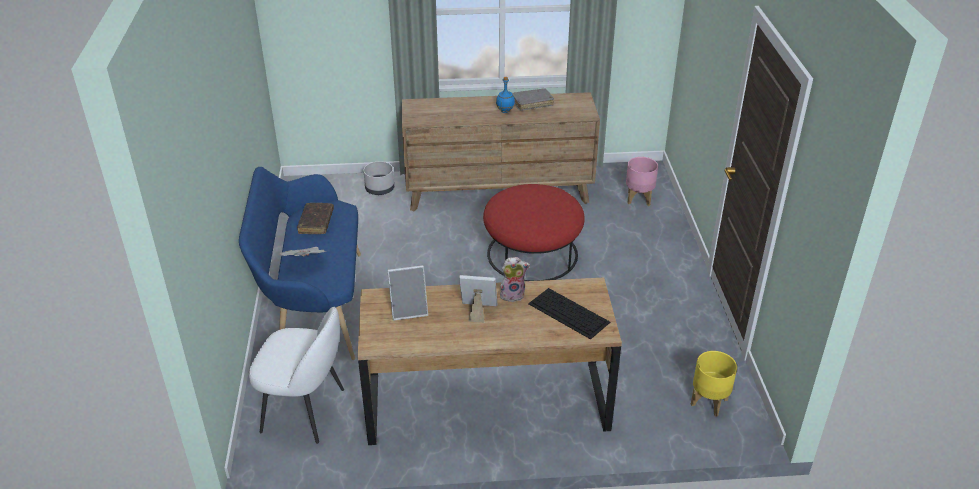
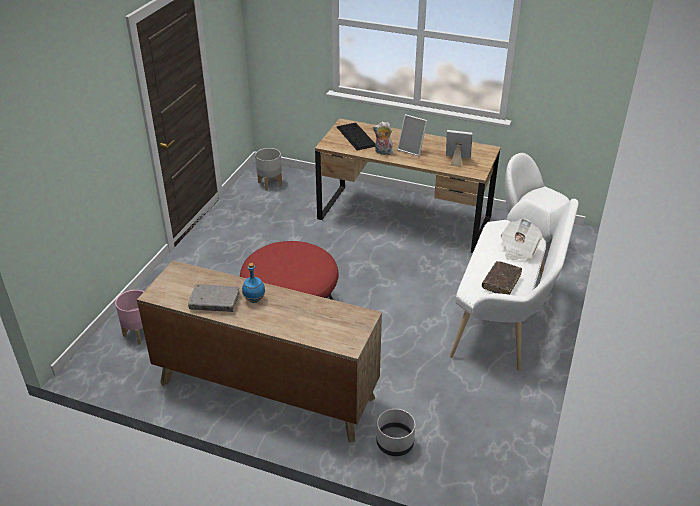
camera: 155 degrees left, 0 degrees up
blue bench [239,167,361,360] -> white bench [450,199,579,370]
yellow planter [691,351,737,417] -> grey planter [255,148,282,191]

